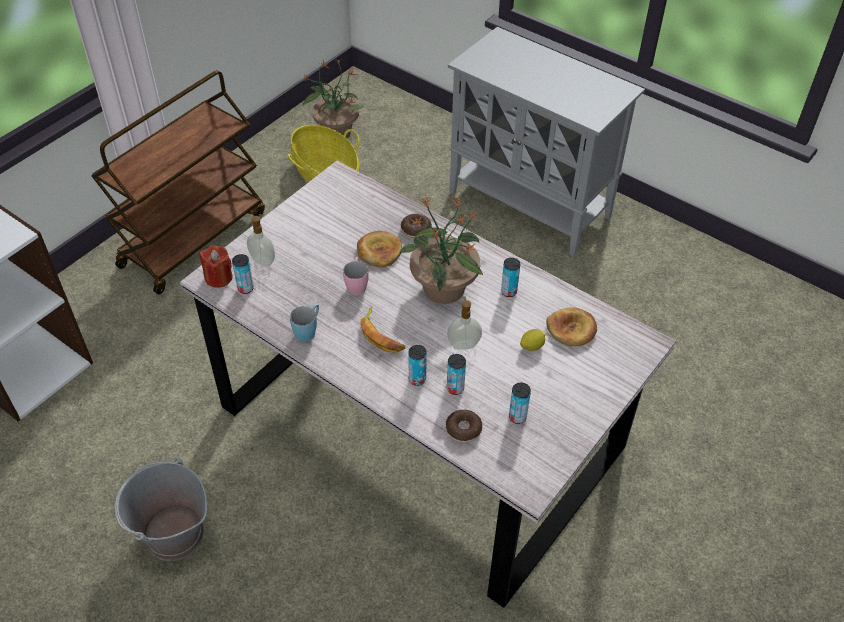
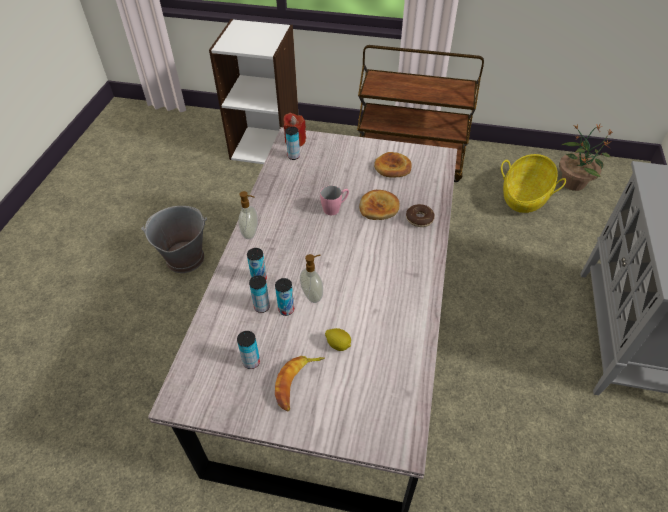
camera: 65 degrees right, 0 degrees up
soap dispenser [247,214,275,266] -> soap dispenser moved to [238,191,258,239]
blue mug [290,304,319,342] -> none
banana [360,307,405,353] -> banana moved to [275,356,325,412]
potted plant [399,197,483,304] -> none
donut [446,410,482,443] -> none
can [501,258,520,297] -> can moved to [275,278,294,316]
bread [546,307,597,346] -> bread moved to [374,152,412,178]

